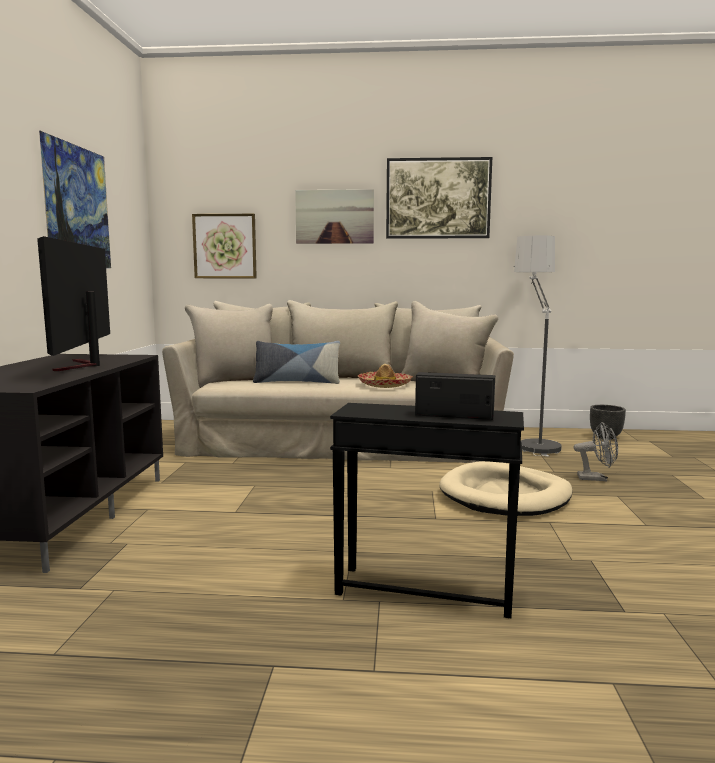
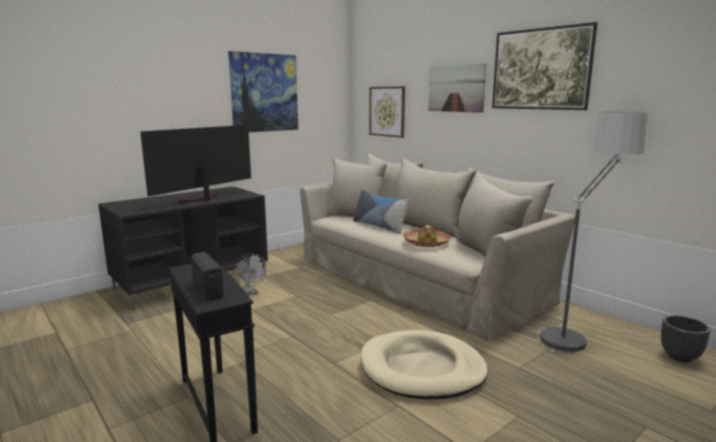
camera: 45 degrees right, 5 degrees up
grey fan [574,422,618,481] -> grey fan moved to [235,253,266,296]

